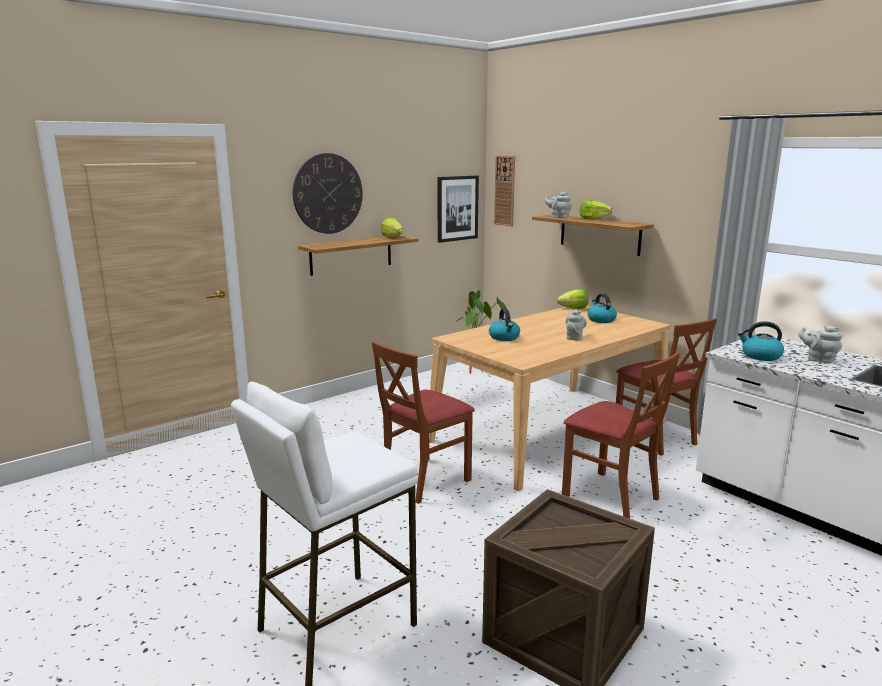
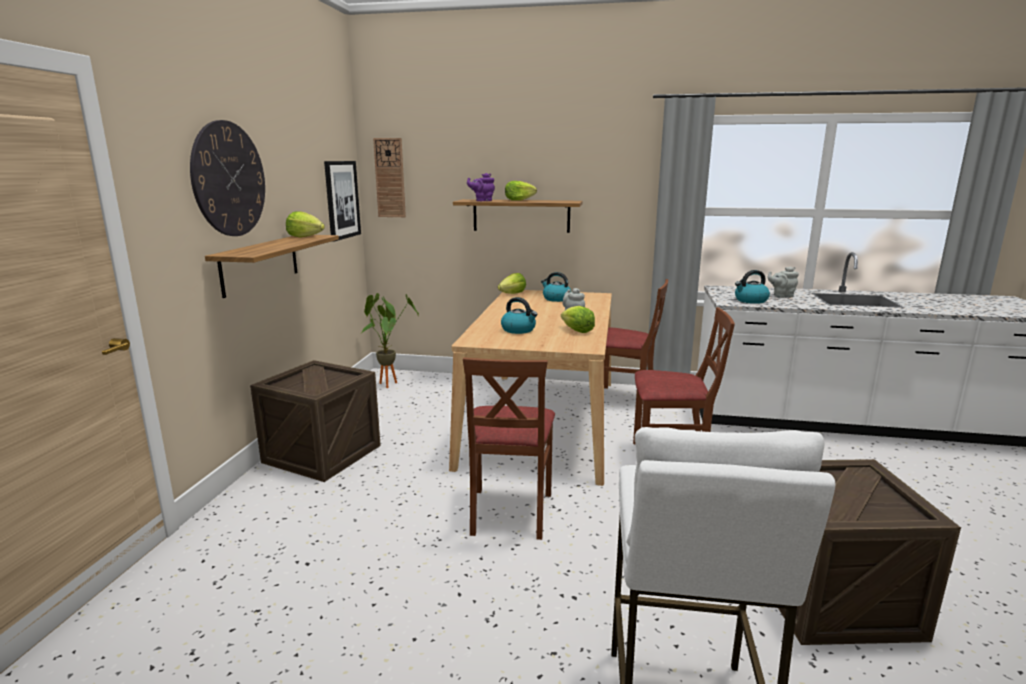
camera: 40 degrees left, 0 degrees up
grey teapot [545,192,571,218] -> purple teapot [467,173,495,201]
none -> crate [250,360,381,482]
none -> lettuce [561,306,595,333]

